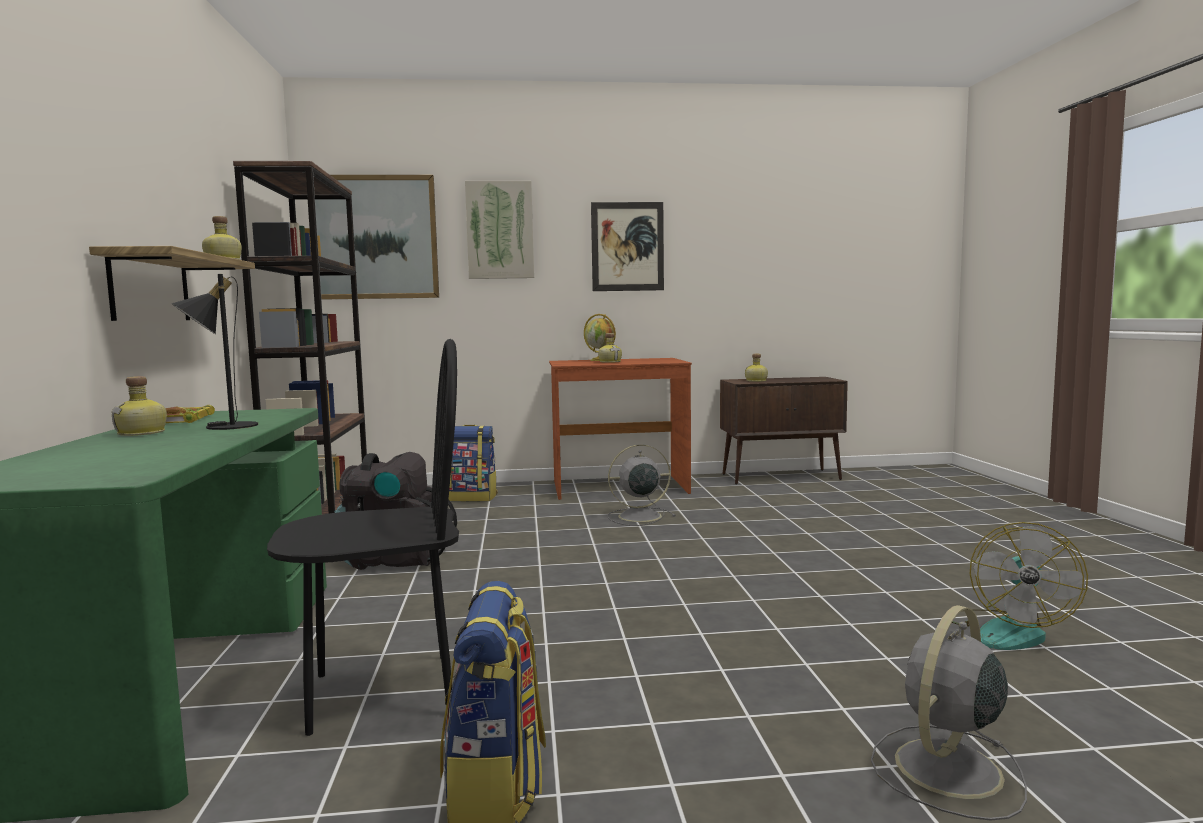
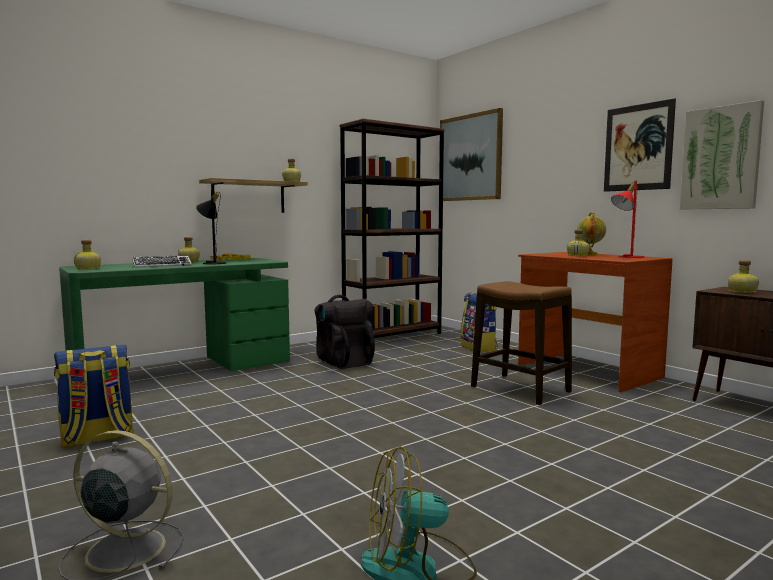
camera: 60 degrees right, 0 degrees up
black chair [267,339,459,736] -> none
picture [465,181,534,279] -> picture moved to [680,100,764,209]
grey fan [607,444,676,526] -> stool [471,281,572,405]
none -> bottle [74,240,101,269]
none -> keyboard [132,256,192,268]
none -> red table lamp [611,181,645,258]

